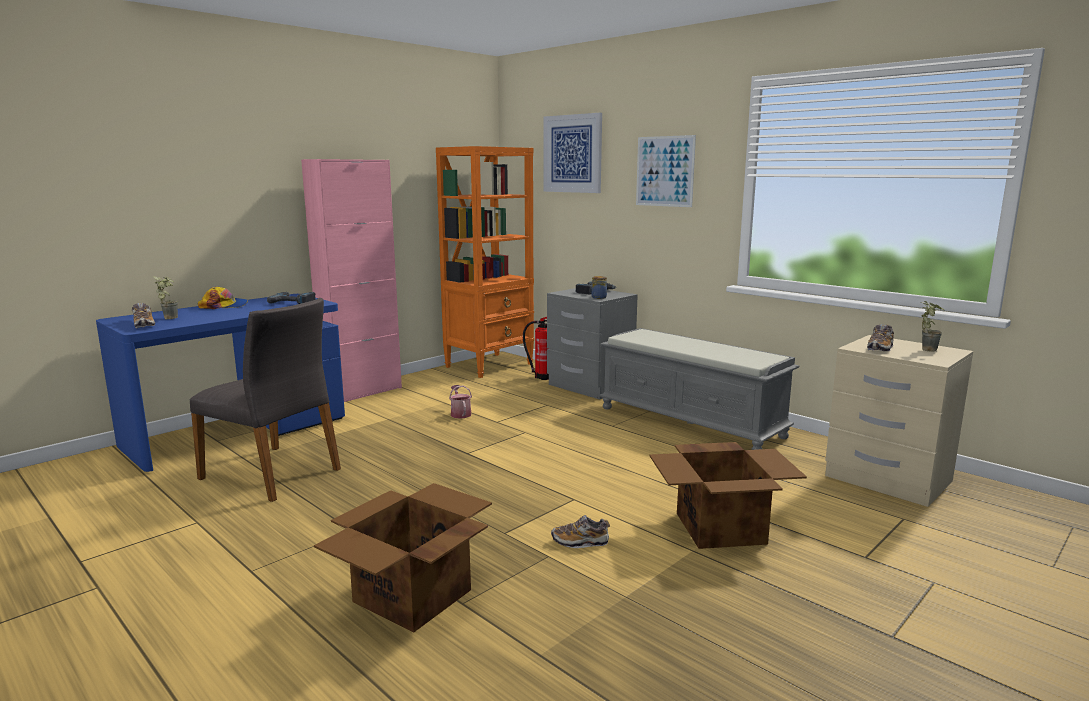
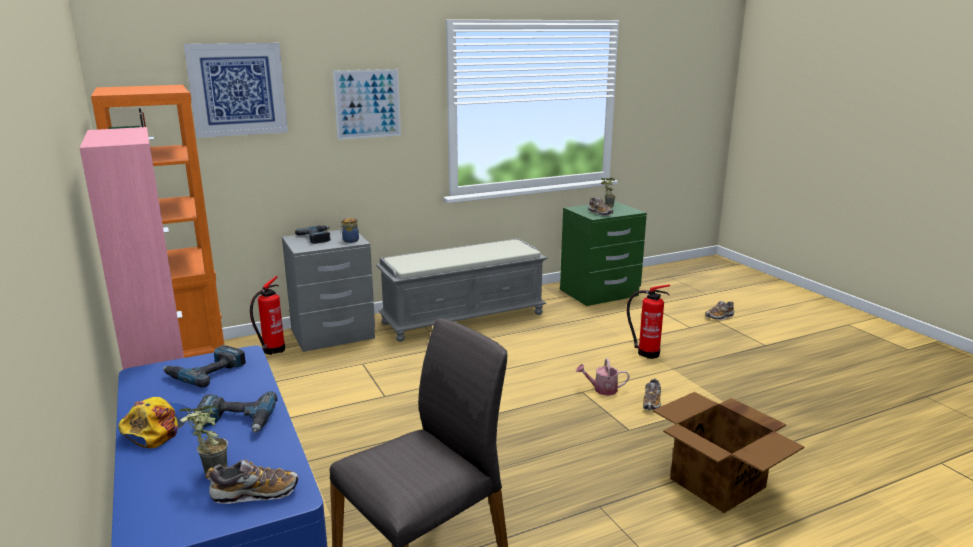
camera: 70 degrees left, 5 degrees up
watering can [449,385,472,419] -> watering can moved to [576,358,630,396]
cardboard box [649,442,807,549] -> fire extinguisher [627,284,670,359]
beige nightstand [825,335,973,507] -> green nightstand [560,201,647,306]
none -> power drill [194,391,277,433]
none -> shoe [705,301,734,320]

